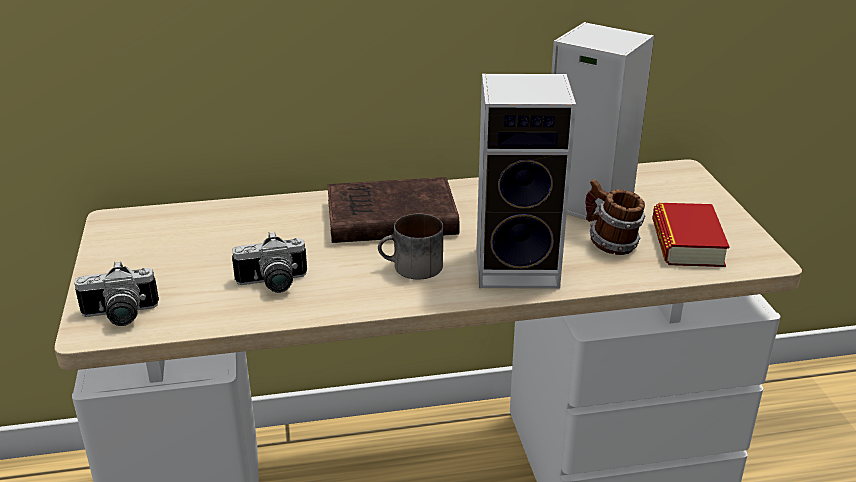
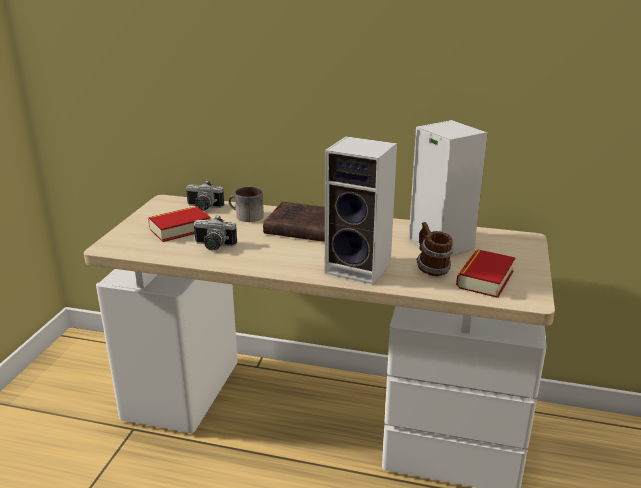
camera: 25 degrees right, 5 degrees down
camera [75,261,159,326] -> camera moved to [186,180,224,211]
mug [378,214,443,279] -> mug moved to [228,187,264,222]
none -> book [148,206,210,242]

